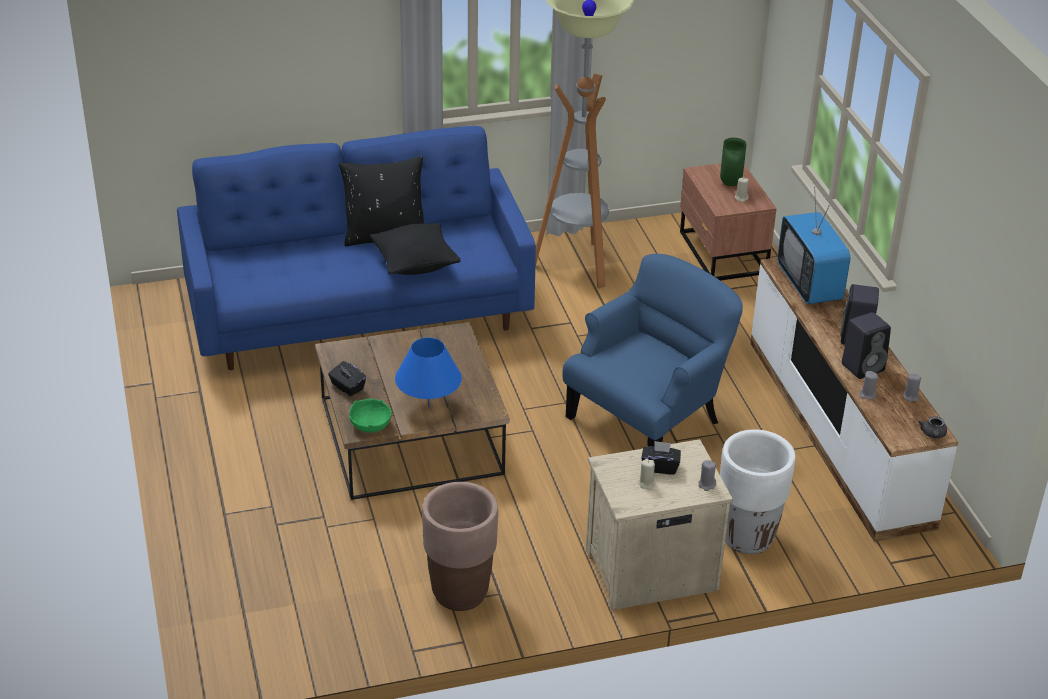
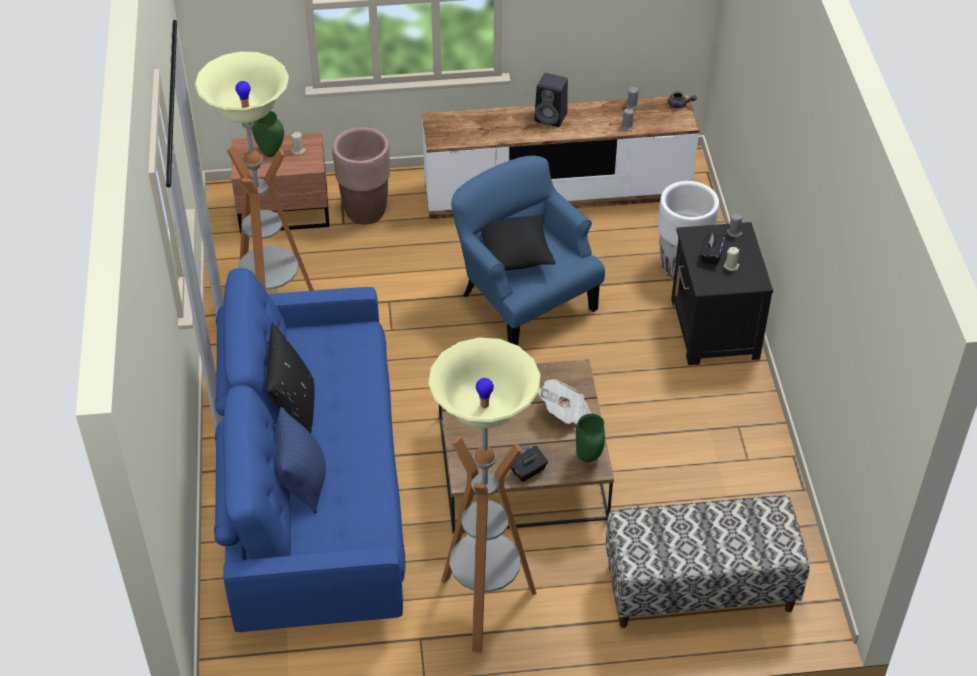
camera: 80 degrees left, 10 degrees up
green bowl [349,399,392,433] -> green vase [576,414,605,462]
black pillow [370,223,460,275] -> black pillow moved to [481,215,556,271]
blue table lamp [395,338,462,407] -> newspaper [538,379,592,424]
brown planter [422,482,498,611] -> brown planter moved to [332,127,390,225]
beige nightstand [586,439,733,610] -> black nightstand [671,222,773,365]
television [777,187,850,304] -> none
black speaker [842,312,891,379] -> none
none -> blue pillow [275,407,326,514]
none -> floor lamp [428,338,541,653]
none -> bench [605,495,809,628]

